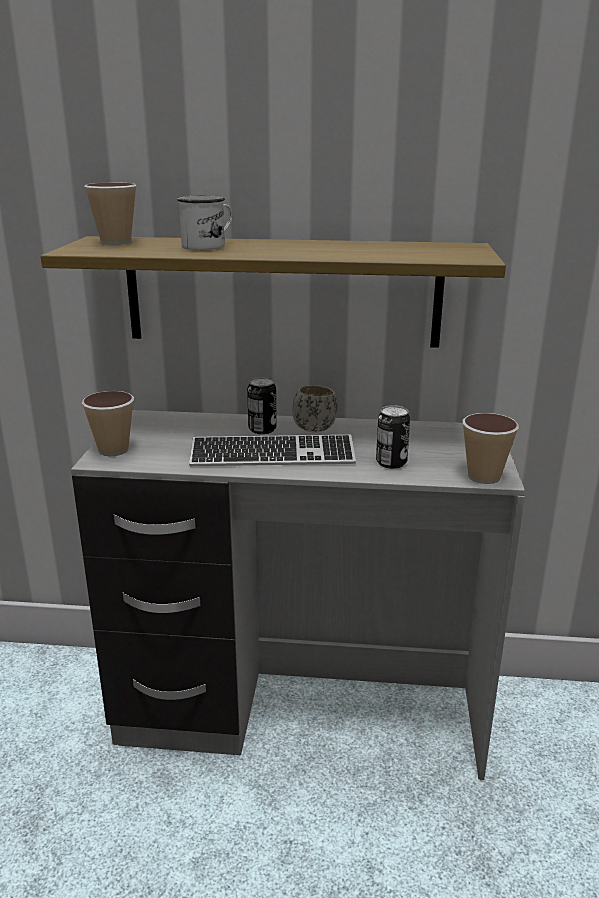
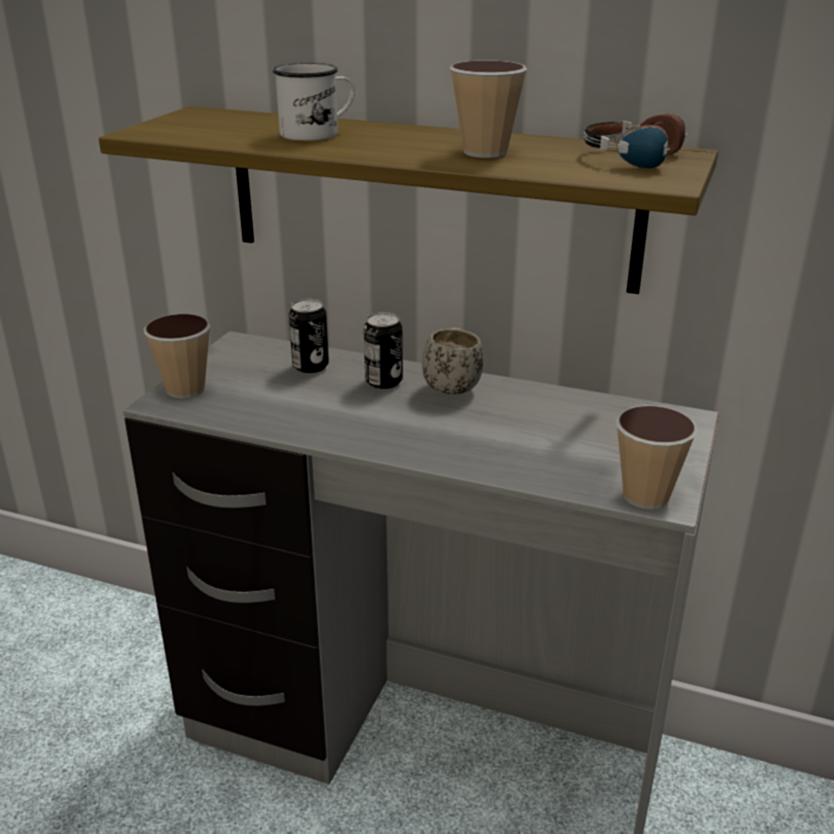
camera: 15 degrees right, 5 degrees up
cup [84,183,137,245] -> cup moved to [450,60,527,158]
keyboard [189,435,356,466] -> none
can [376,405,410,469] -> can moved to [289,299,329,373]
none -> headphones [584,113,717,169]

